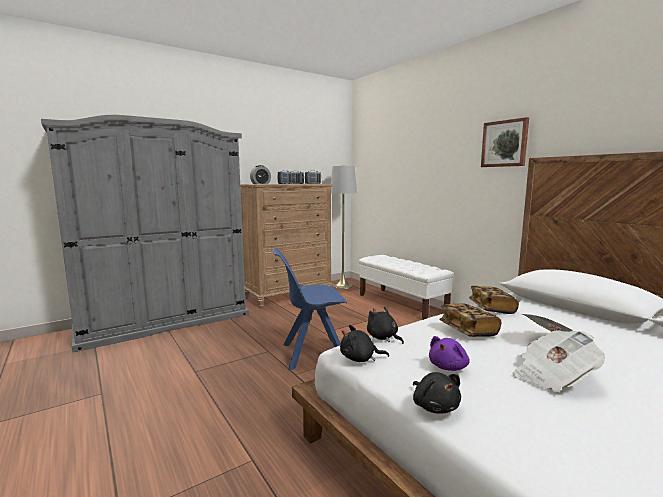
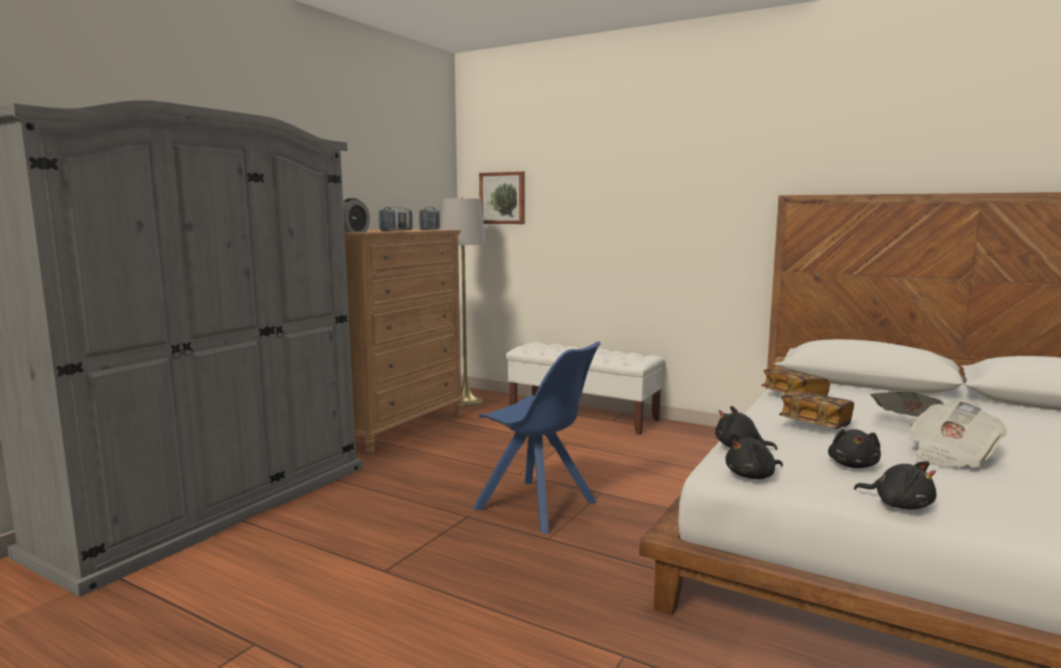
camera: 25 degrees left, 0 degrees up
blue chair [273,248,347,370] -> blue chair turned 105 degrees counterclockwise [474,341,601,534]
purple plush toy [429,336,470,371] -> black plush toy [828,429,881,468]
picture [481,117,529,167] -> picture moved to [479,171,525,224]

